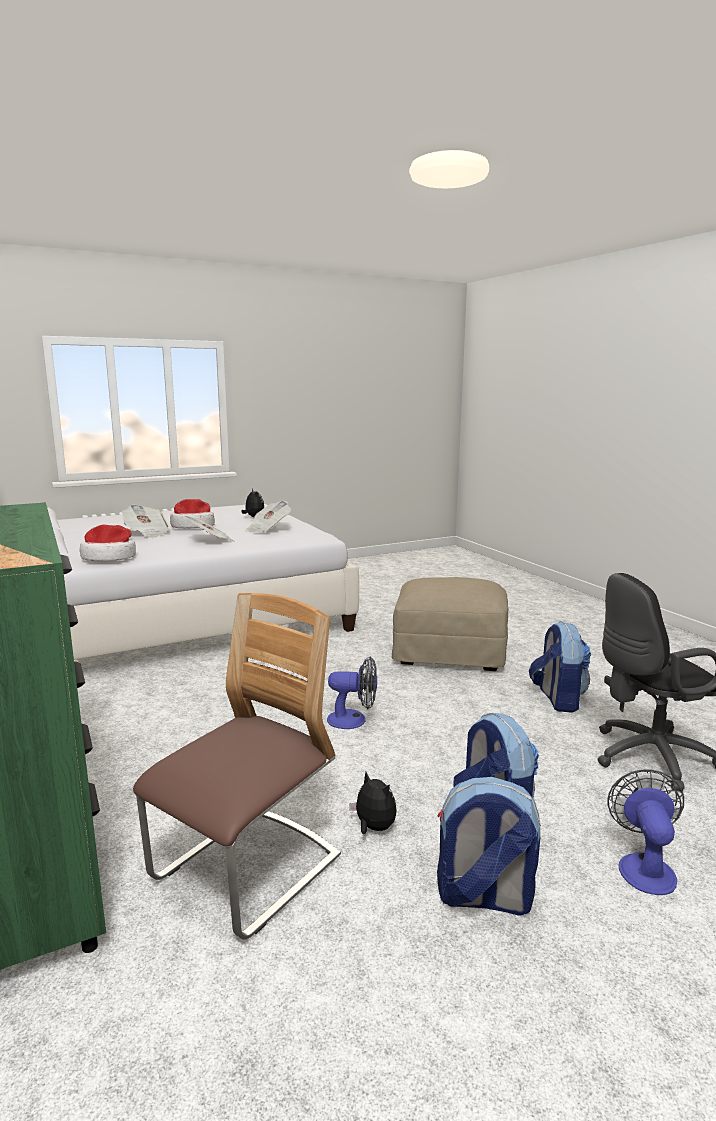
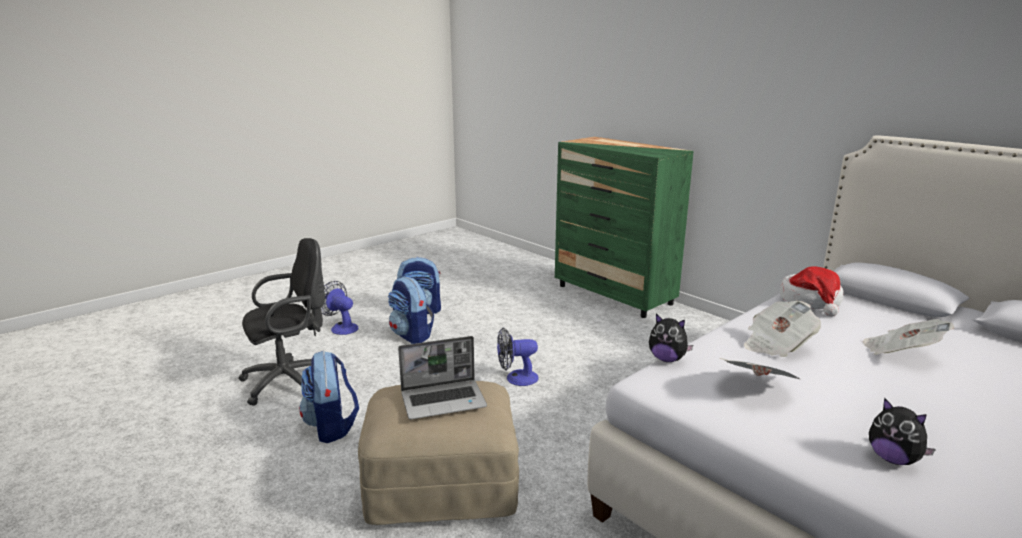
camera: 165 degrees right, 5 degrees up
chair [133,593,341,940] -> none
hat [170,499,215,529] -> none
plush toy [349,772,396,834] -> plush toy moved to [649,314,693,362]
fan [608,769,684,895] -> fan turned 135 degrees clockwise [321,281,358,335]
none -> laptop [398,336,487,420]

